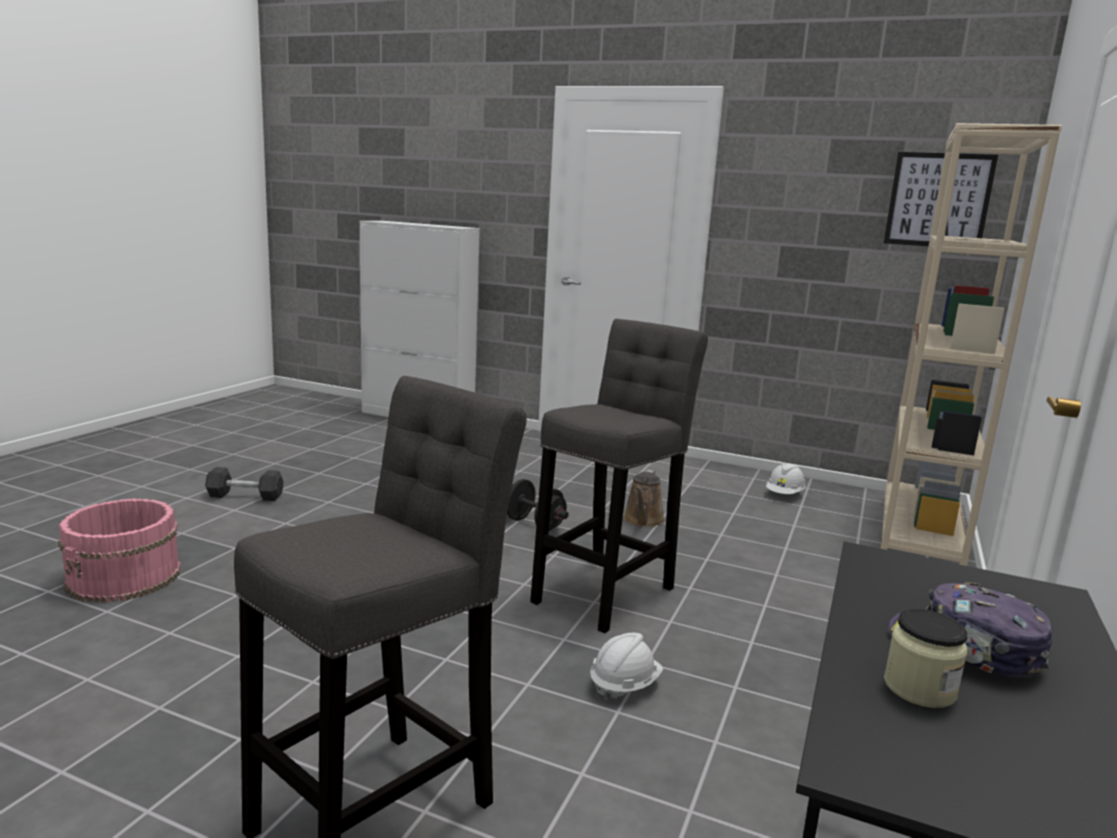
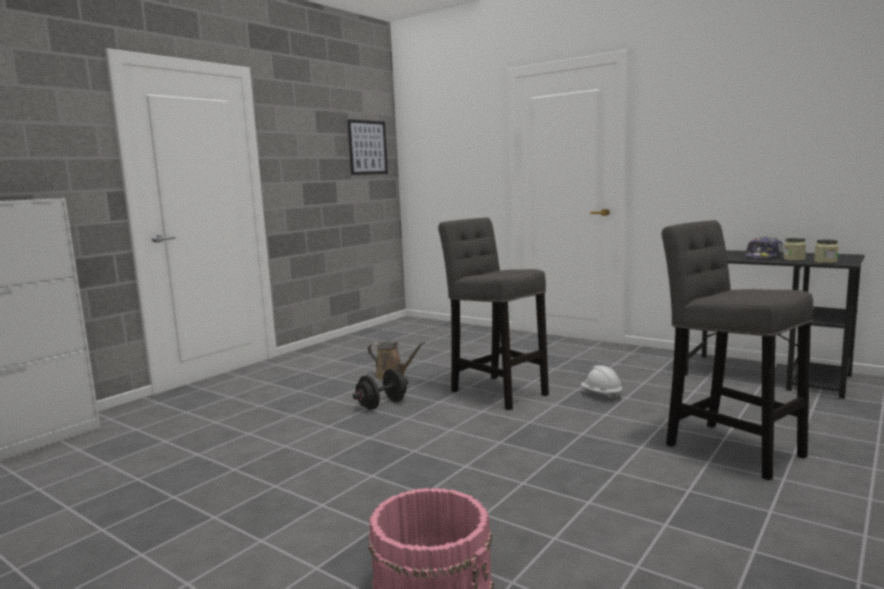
camera: 75 degrees left, 5 degrees down
grey dumbbell [205,467,284,501] -> none
white hard hat [766,463,806,494] -> none
beige bookcase [881,123,1062,566] -> none
none -> jar [814,240,839,263]

